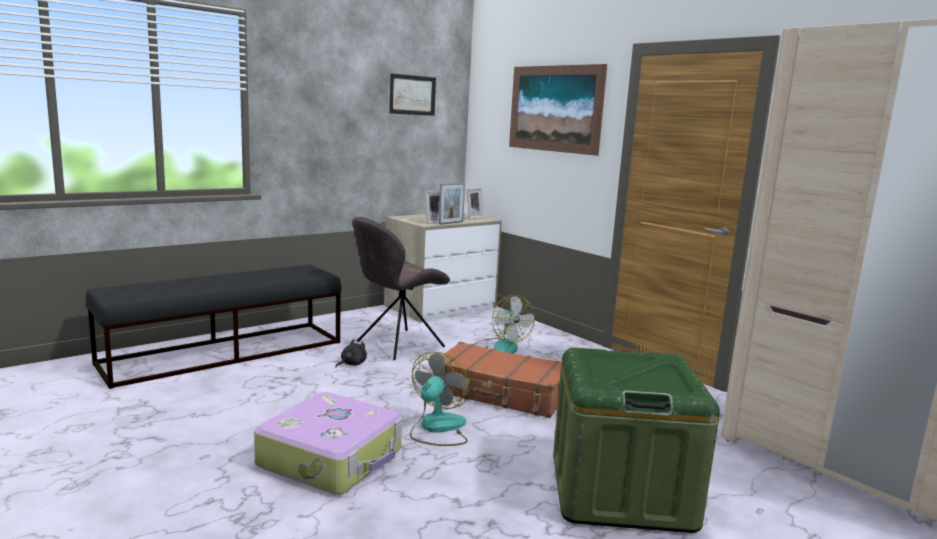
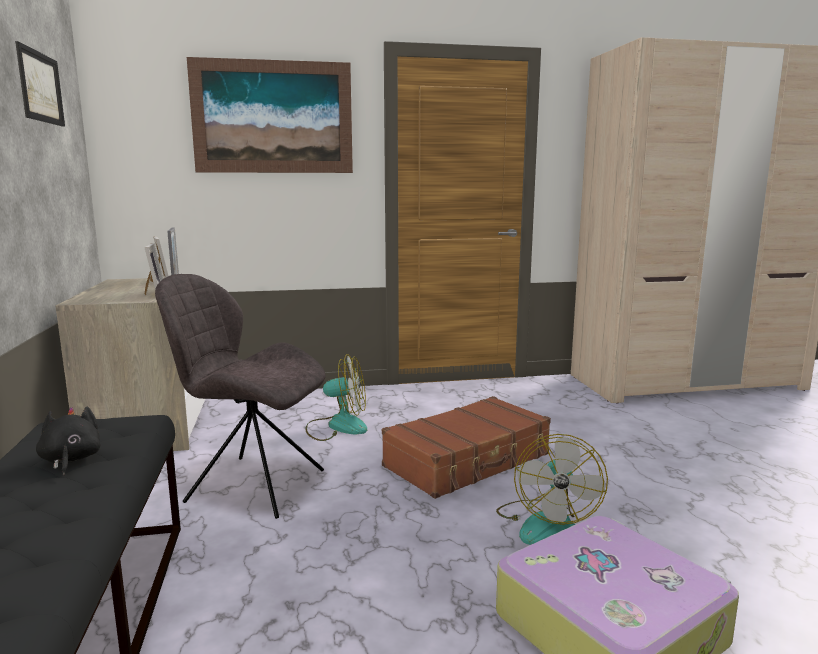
camera: 60 degrees left, 0 degrees up
black plush toy [335,339,367,368] -> black plush toy moved to [36,406,101,475]
grey chair [352,217,450,360] -> grey chair turned 120 degrees clockwise [155,274,326,519]
fan [410,352,469,446] -> fan turned 135 degrees counterclockwise [496,434,608,545]
green storage box [553,348,720,533] -> none

